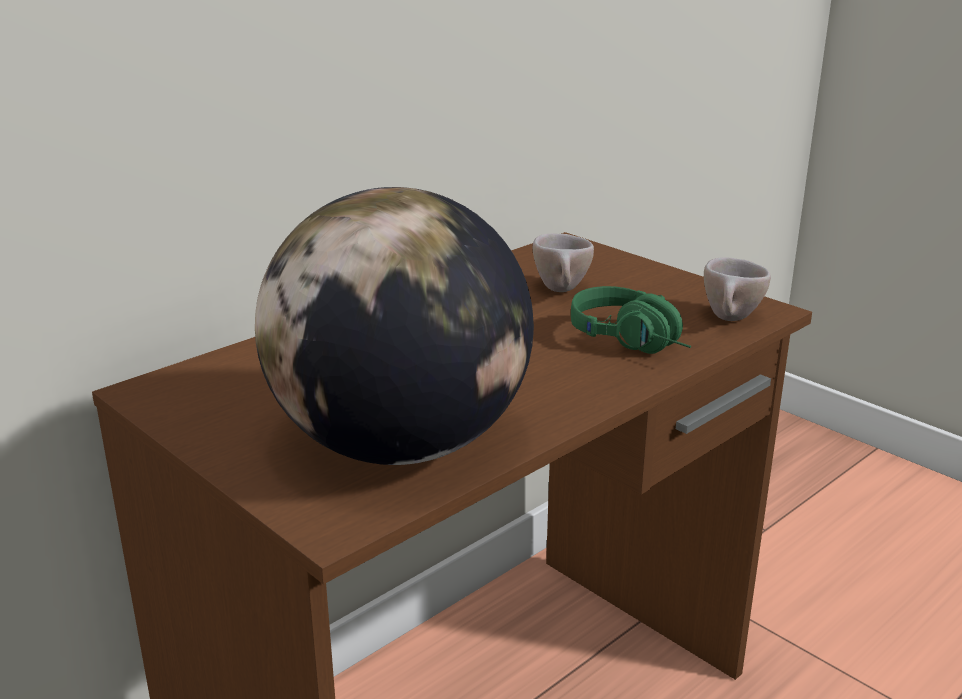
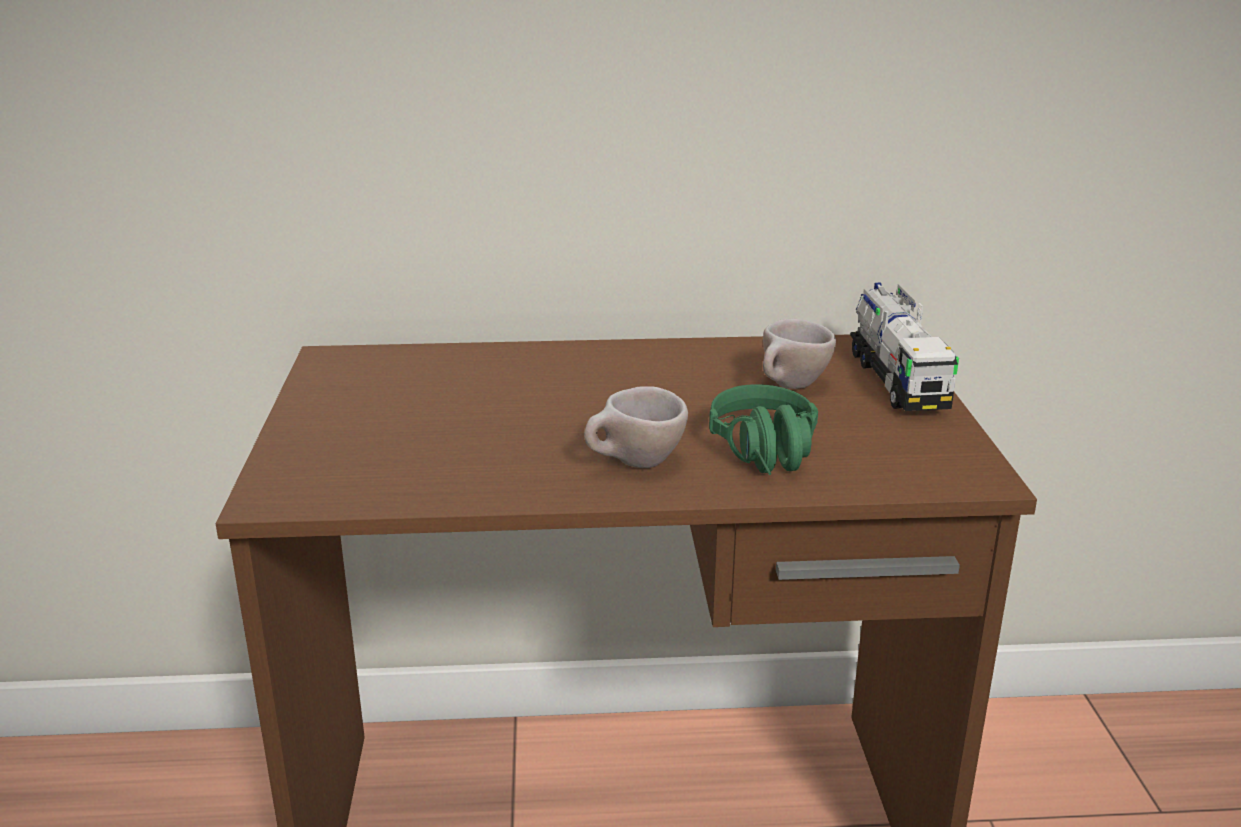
camera: 40 degrees right, 0 degrees up
globe [255,187,534,465] -> none
beige cup [704,257,771,321] -> beige cup moved to [584,386,688,468]
none -> toy truck [850,283,959,411]

